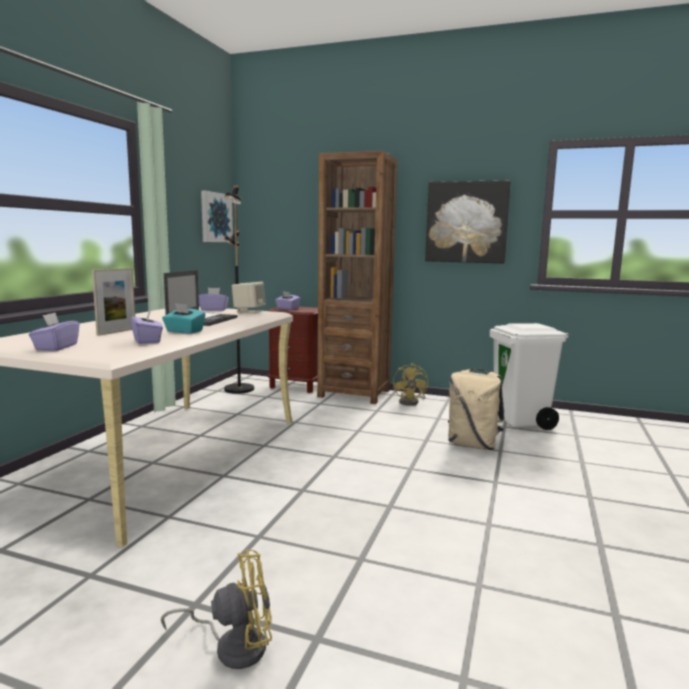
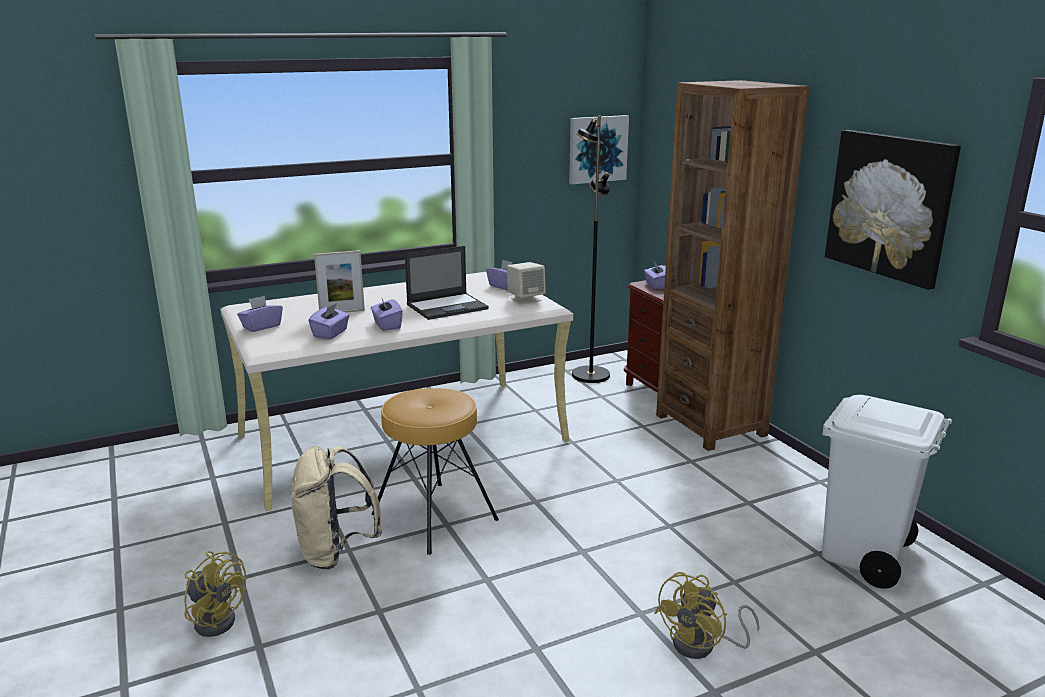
camera: 45 degrees right, 10 degrees up
turquoise tissue box [162,303,206,334] -> purple tissue box [371,299,403,331]
yellow fan [393,363,428,406] -> yellow fan moved to [655,572,759,659]
beige backpack [448,368,505,450] -> beige backpack moved to [291,446,382,569]
none -> brown stool [372,388,499,555]

